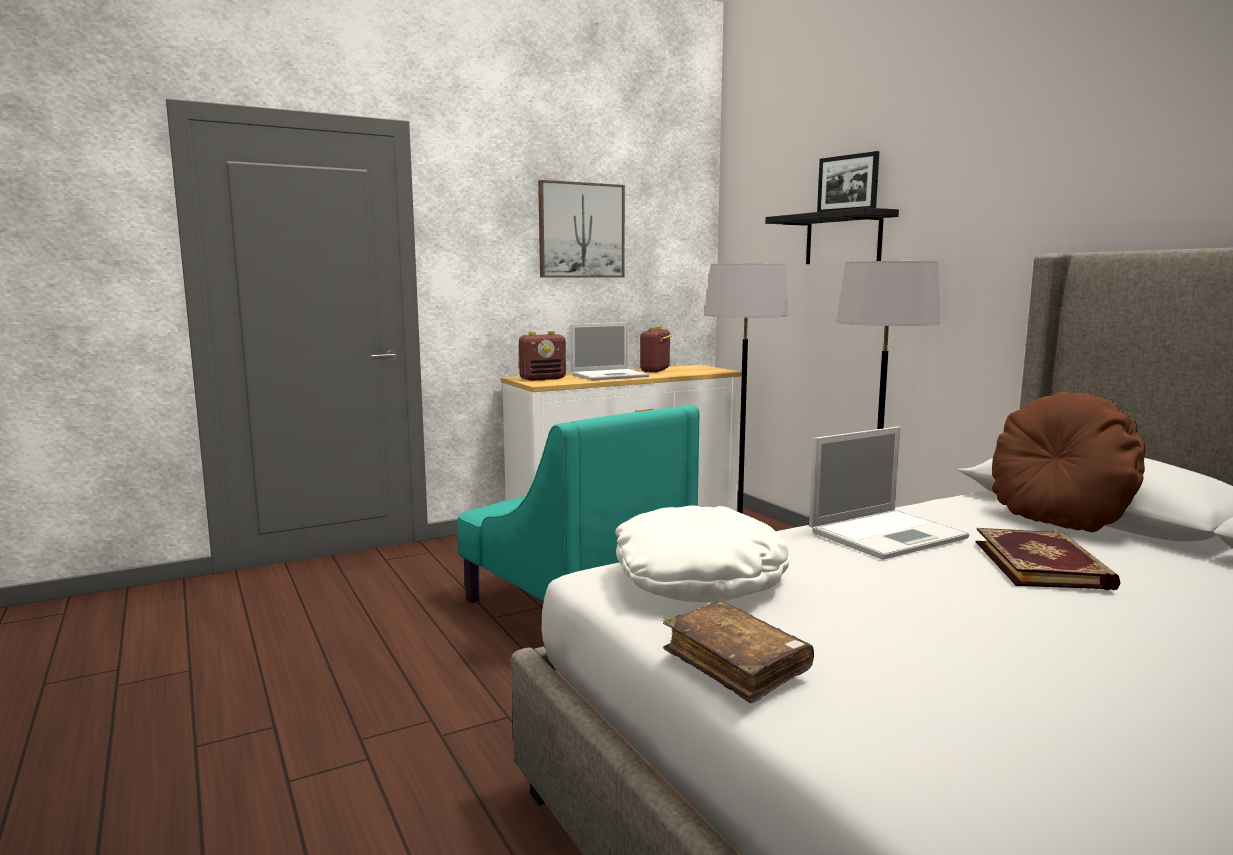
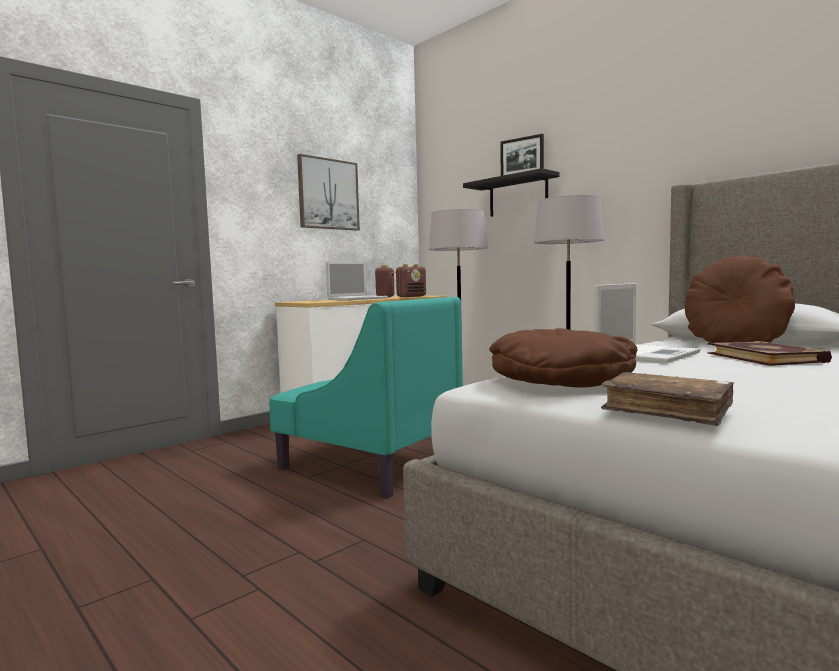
camera: 15 degrees left, 5 degrees down
radio [519,331,566,381] -> radio moved to [396,264,426,297]
white pillow [615,506,789,603] -> brown pillow [489,328,638,388]

